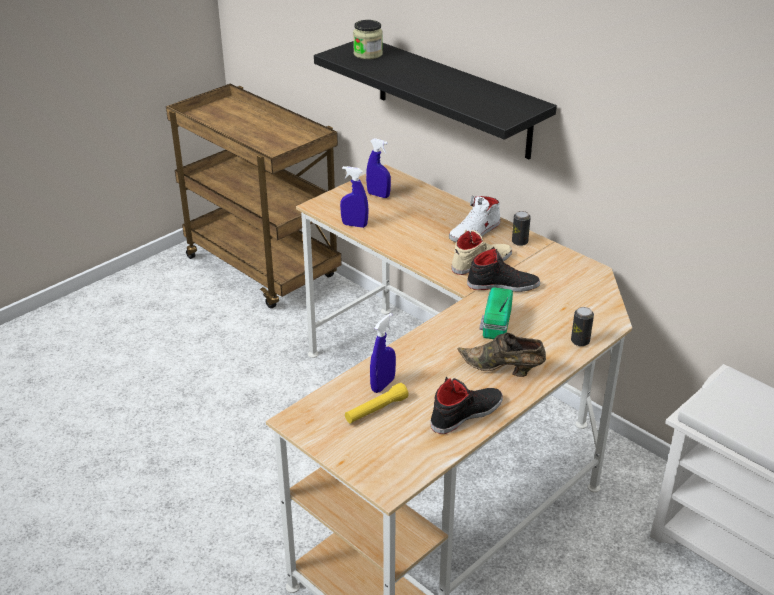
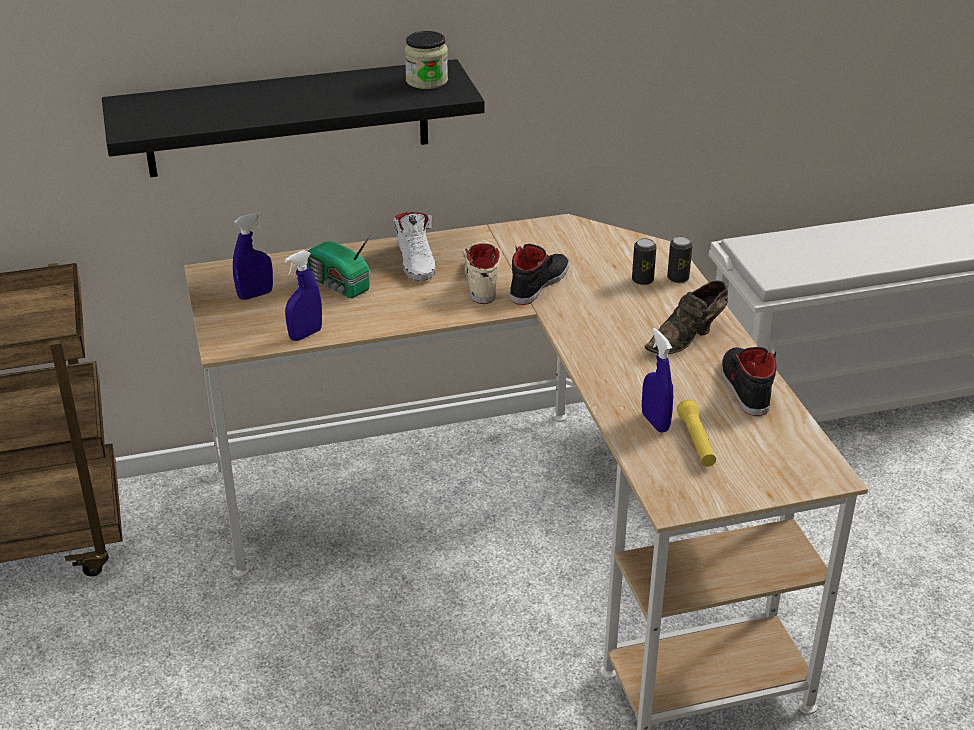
camera: 60 degrees left, 0 degrees up
jar [353,20,383,59] -> jar moved to [405,31,448,89]
radio [479,287,513,339] -> radio moved to [306,232,372,298]
can [512,211,531,246] -> can moved to [632,238,657,285]

